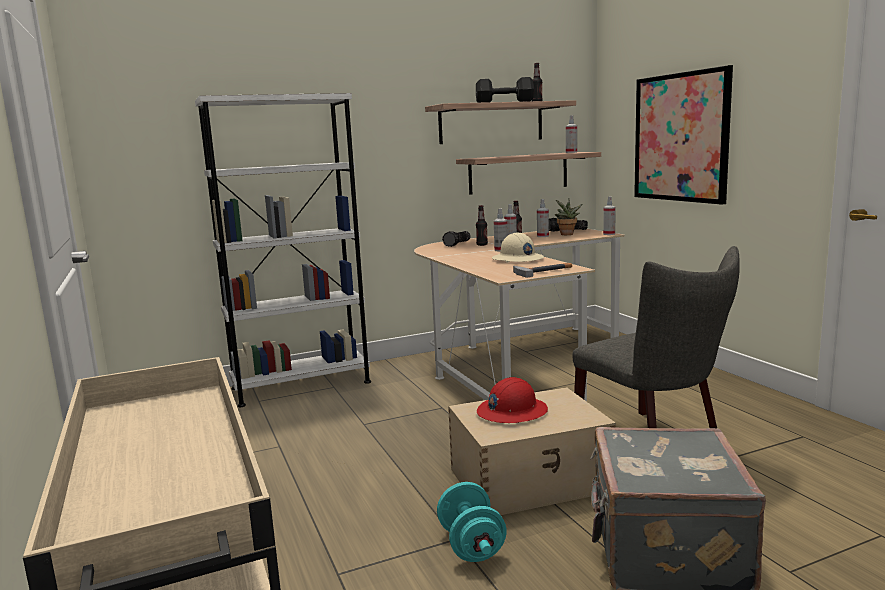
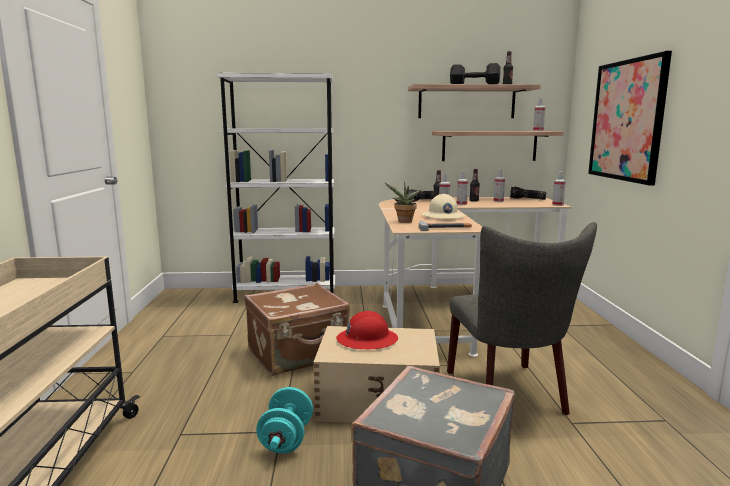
camera: 20 degrees right, 0 degrees up
potted plant [555,199,583,235] -> potted plant moved to [385,182,421,223]
none -> brown suitcase [244,283,350,376]

